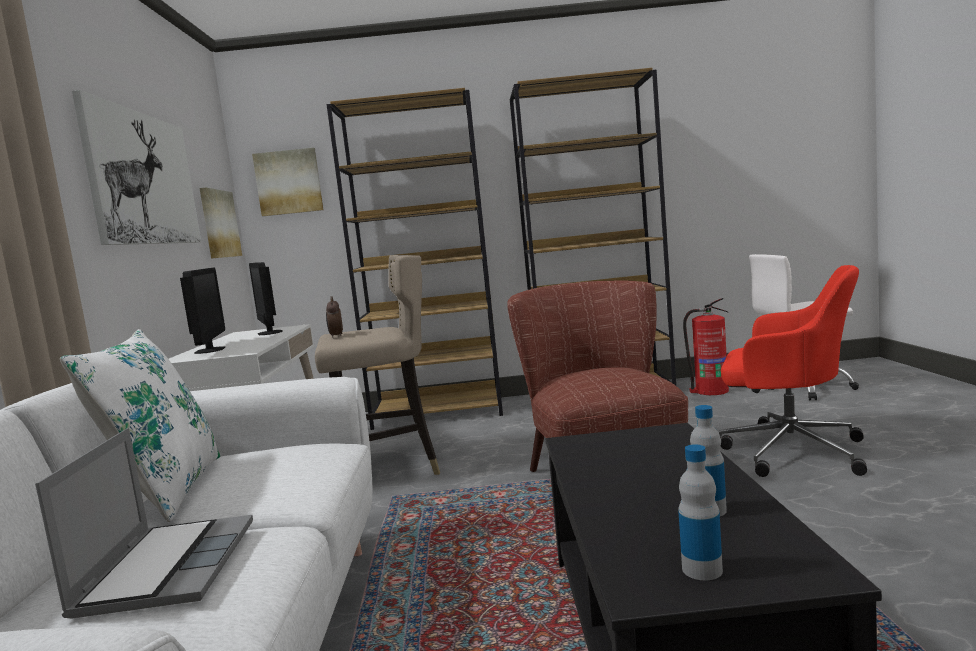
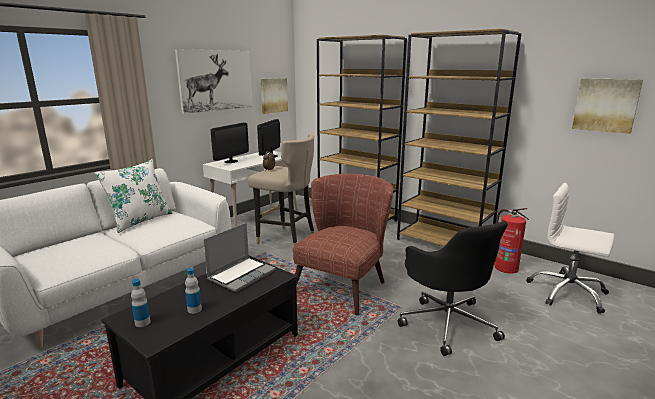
camera: 40 degrees right, 10 degrees up
laptop [35,428,253,618] -> laptop moved to [203,223,276,292]
picture [252,148,323,216] -> picture moved to [572,78,643,134]
red office chair [719,265,867,477] -> black office chair [398,221,508,356]

